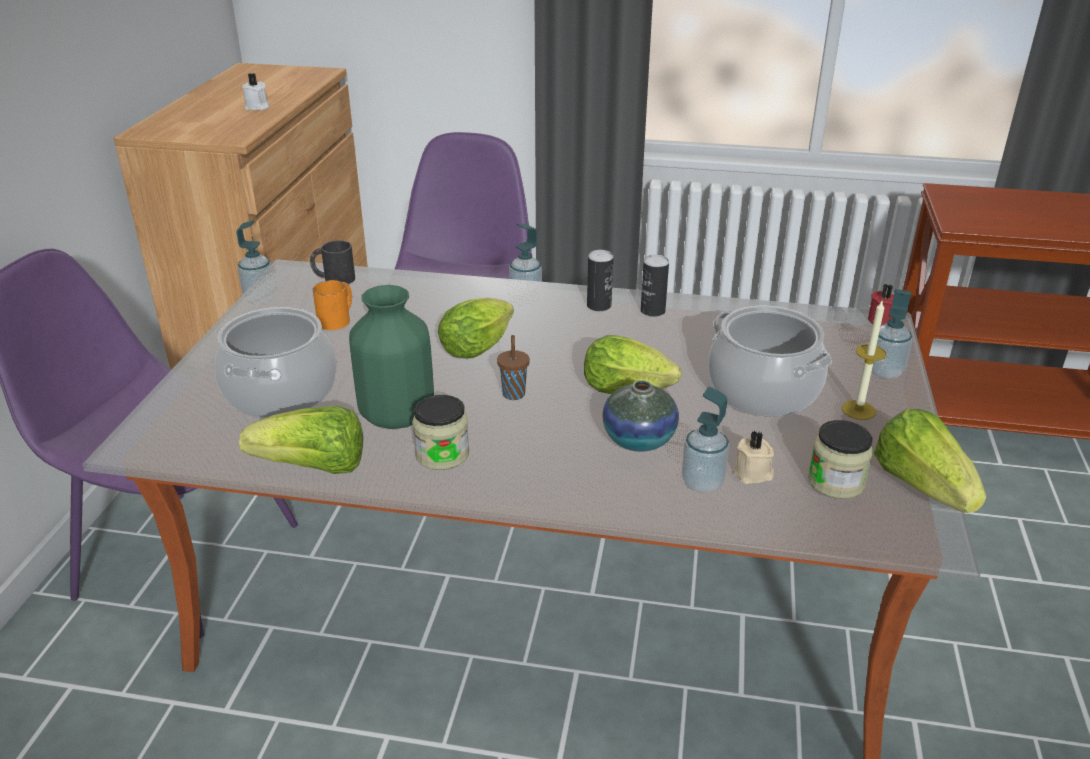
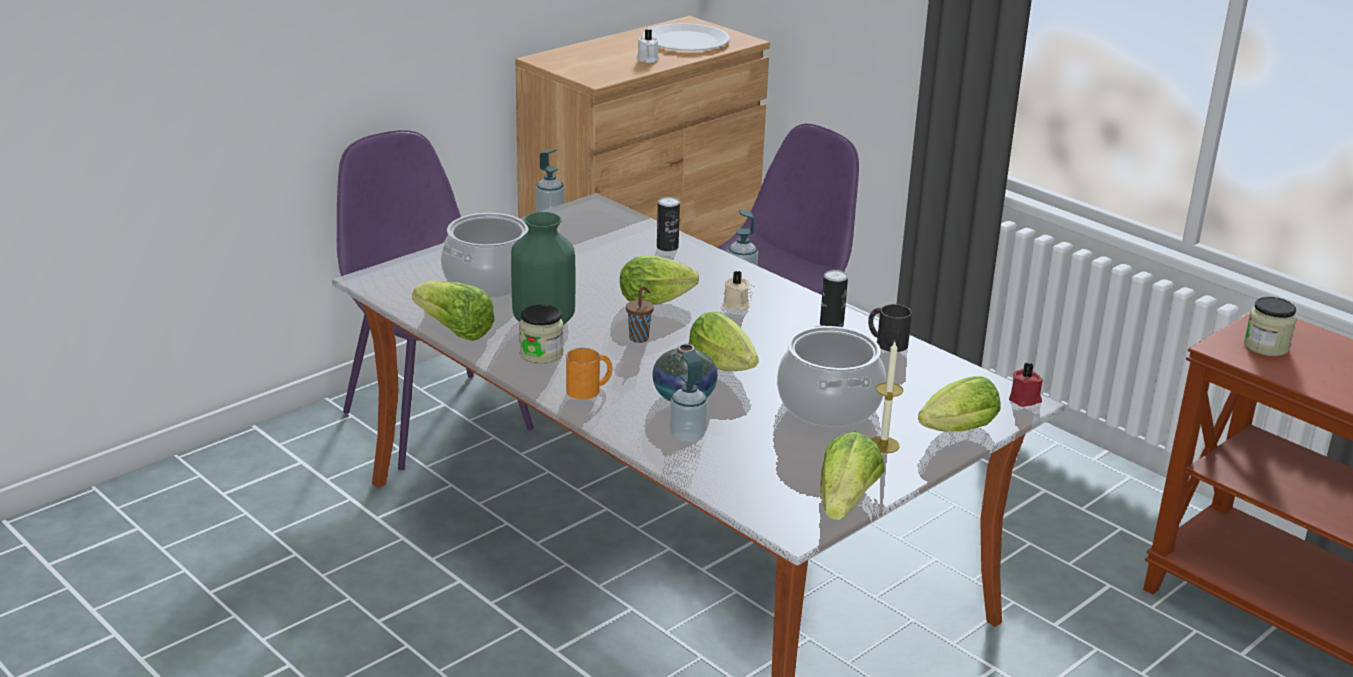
camera: 35 degrees right, 5 degrees down
black mug [310,240,355,284] -> black mug moved to [868,304,912,352]
orange mug [313,280,352,330] -> orange mug moved to [566,348,612,399]
can [587,250,613,311] -> can moved to [657,197,680,252]
beige candle [733,431,774,484] -> beige candle moved to [723,271,750,311]
jar [808,420,873,499] -> jar moved to [1244,297,1296,356]
soap dispenser [872,289,912,379] -> lettuce [918,376,1000,432]
none -> white plate [643,23,730,51]

